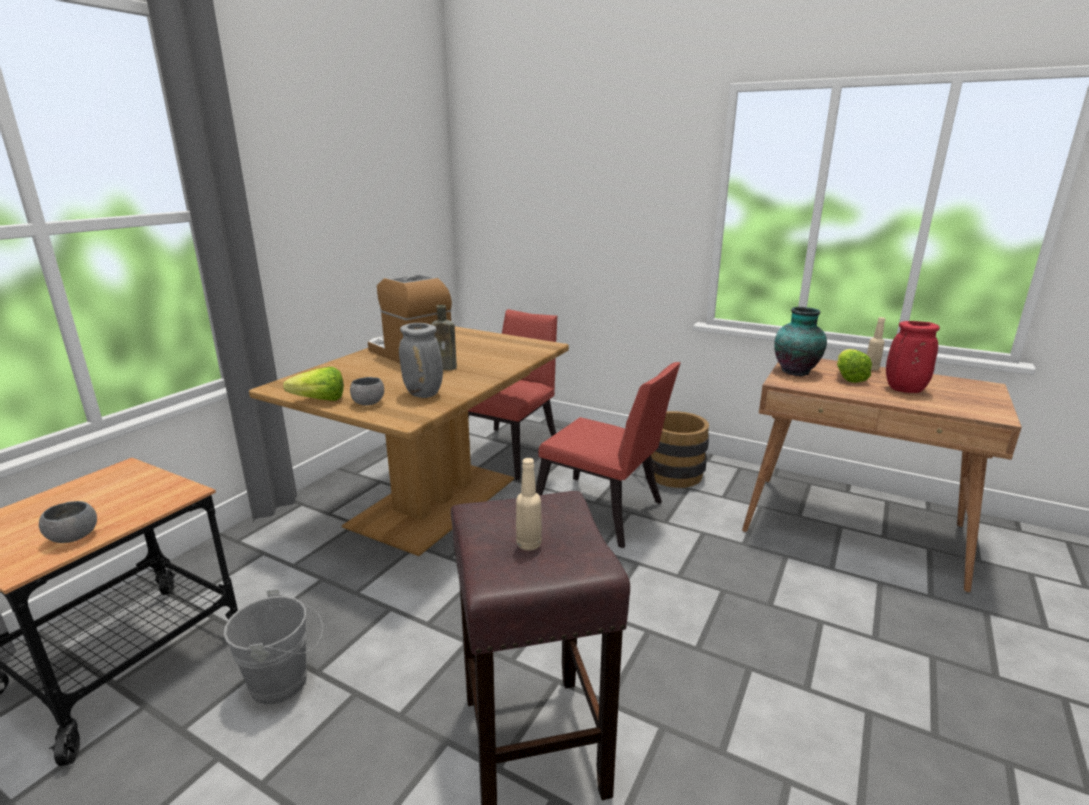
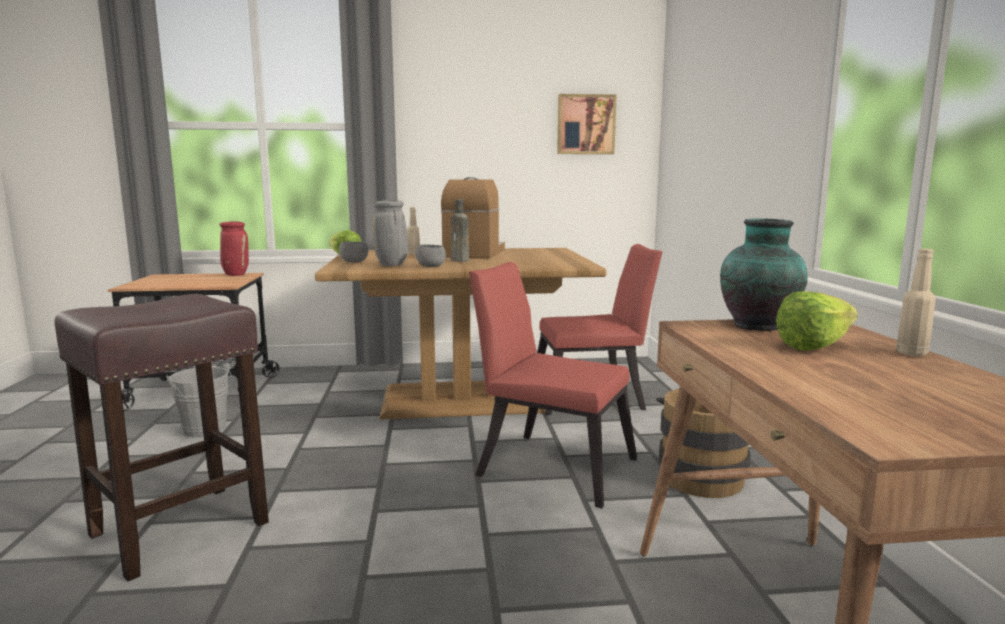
camera: 55 degrees right, 10 degrees down
grey bowl [39,501,97,543] -> grey bowl moved to [416,244,446,267]
beige bottle [516,458,542,551] -> beige bottle moved to [407,207,420,255]
red chair [536,362,681,548] -> red chair turned 120 degrees clockwise [469,262,637,508]
red vase [886,321,940,393] -> red vase moved to [219,222,249,276]
none -> picture [557,94,617,154]

